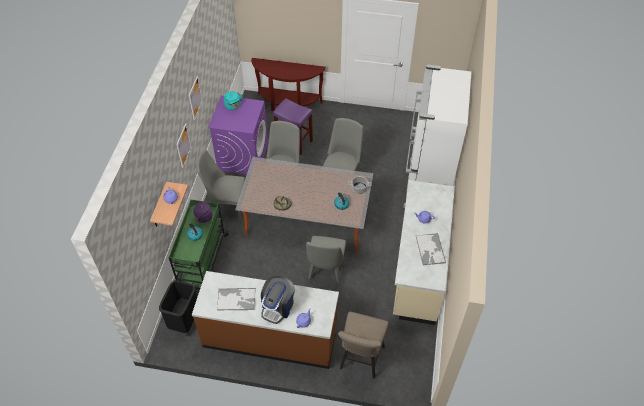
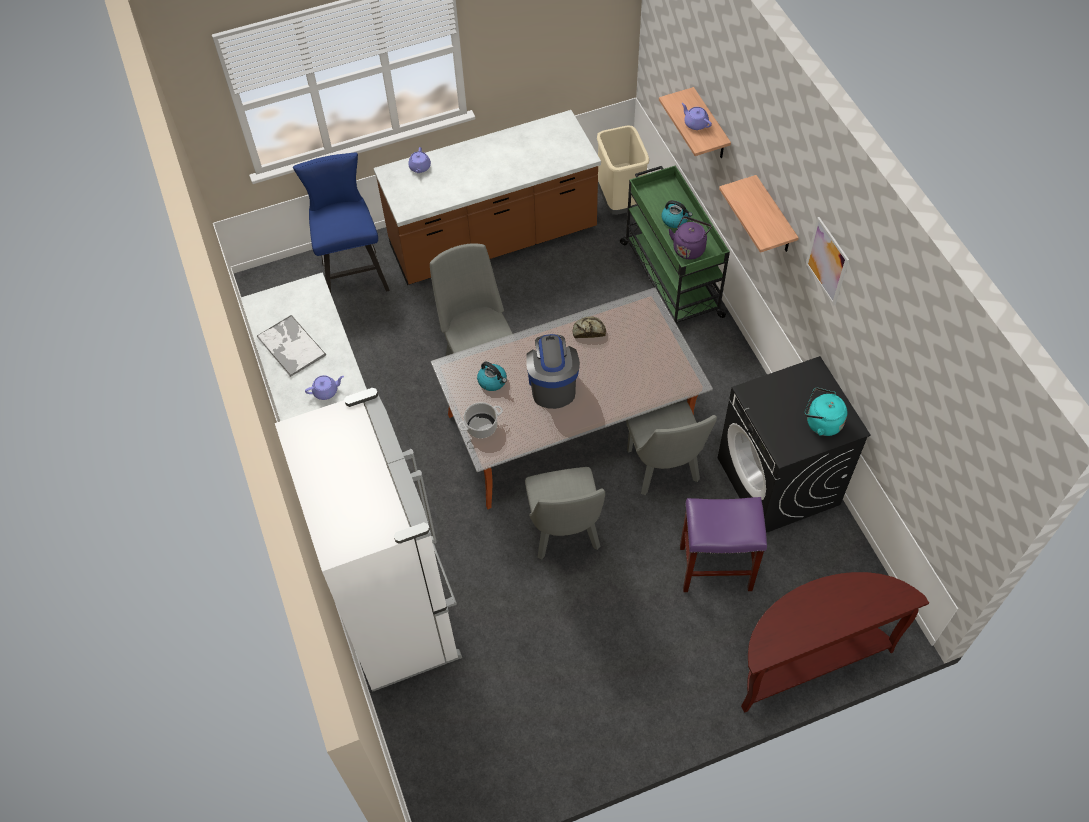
camera: 150 degrees right, 5 degrees up
black trash can [159,280,197,335] -> beige trash can [597,125,649,215]
picture [176,123,192,168] -> shelf [719,175,799,253]
grey chair [197,149,245,219] -> none
purple washing machine [208,95,268,175] -> black washing machine [718,356,871,533]
tray [217,288,256,310] -> none
coffee machine [261,276,295,324] -> coffee machine moved to [526,334,580,409]
beige stool [338,312,389,378] -> blue stool [293,153,390,293]

